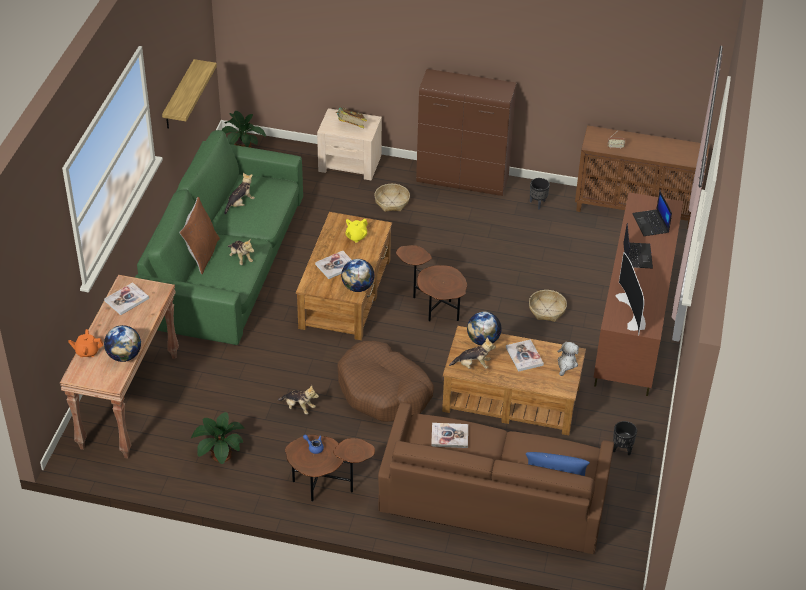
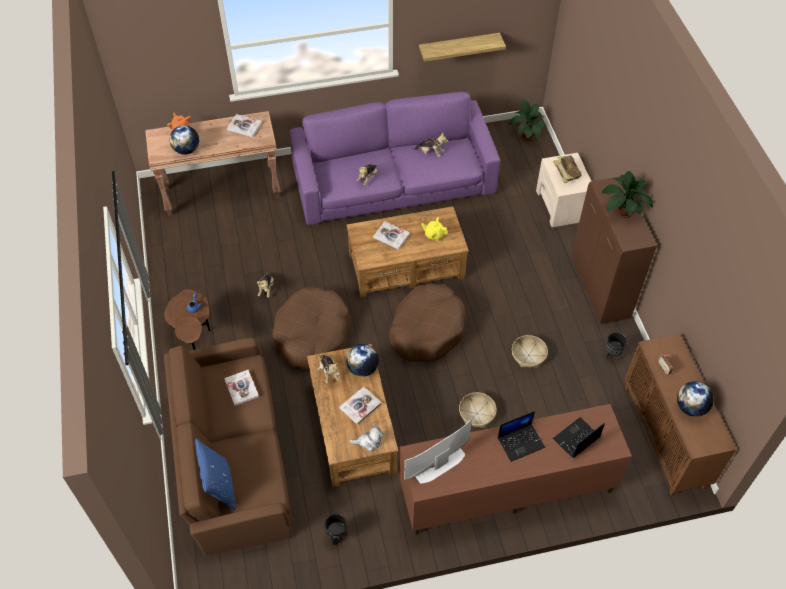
camera: 65 degrees right, 10 degrees up
green sofa [135,130,303,345] -> purple sofa [289,92,500,225]
brown pillow [179,197,220,274] -> none
potted plant [191,412,245,464] -> potted plant moved to [601,171,653,218]
globe [341,259,375,292] -> globe moved to [677,381,714,417]
basket [374,184,410,212] -> basket moved to [512,335,548,368]
brown side table [396,245,467,321] -> brown dog bed [389,283,466,362]

